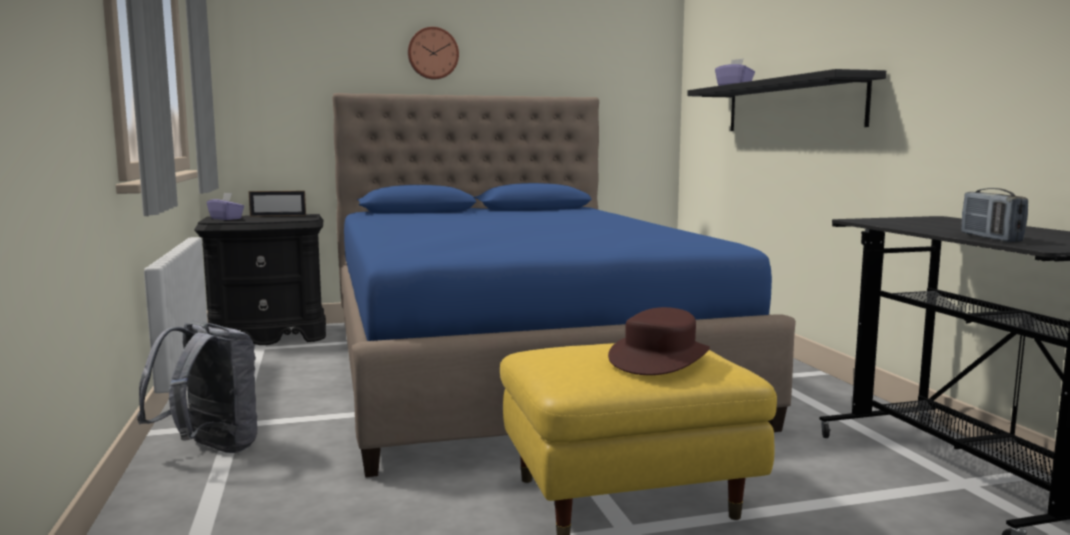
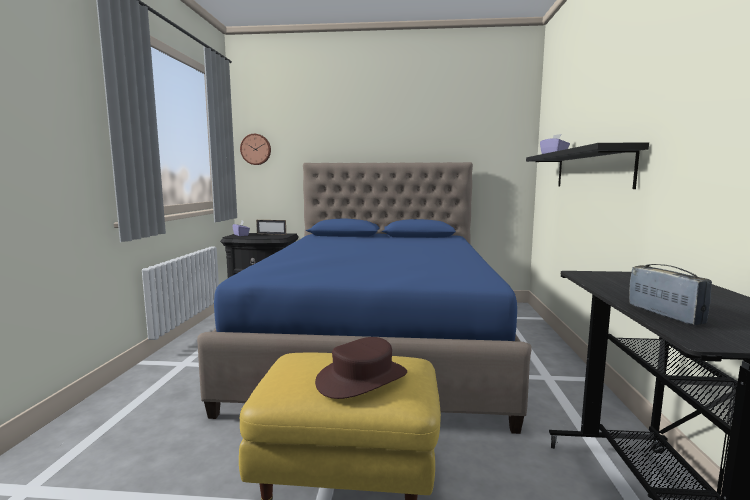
camera: 20 degrees right, 0 degrees up
grey backpack [137,320,258,453] -> none
wall clock [408,27,459,79] -> wall clock moved to [240,134,271,165]
radio [961,188,1028,242] -> radio turned 150 degrees clockwise [629,264,712,325]

